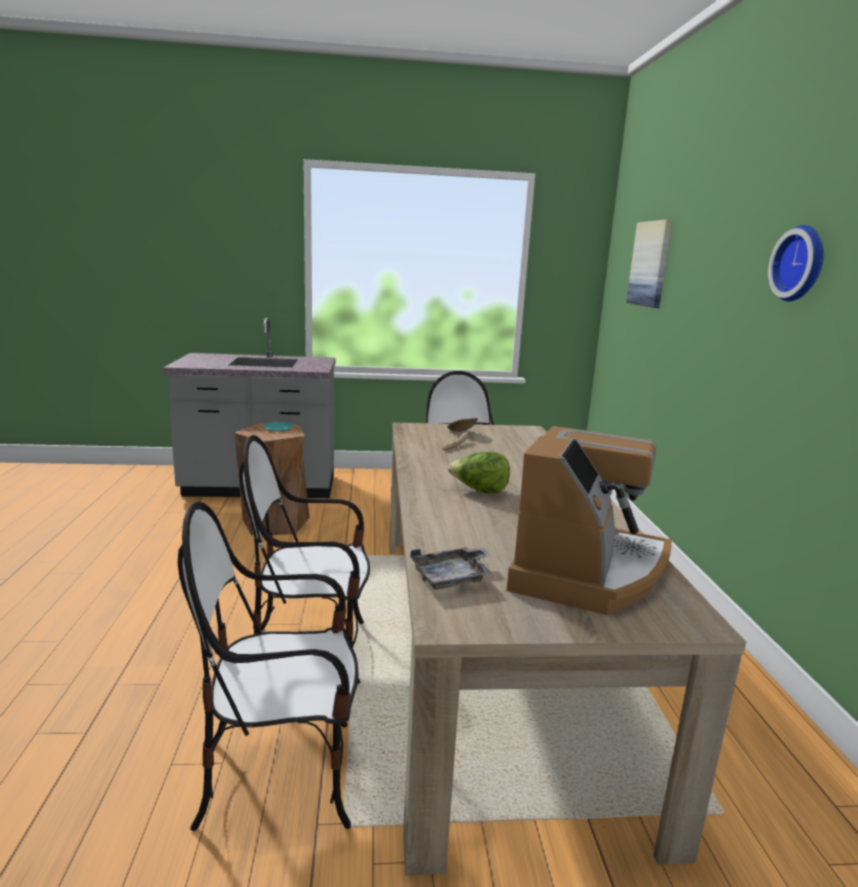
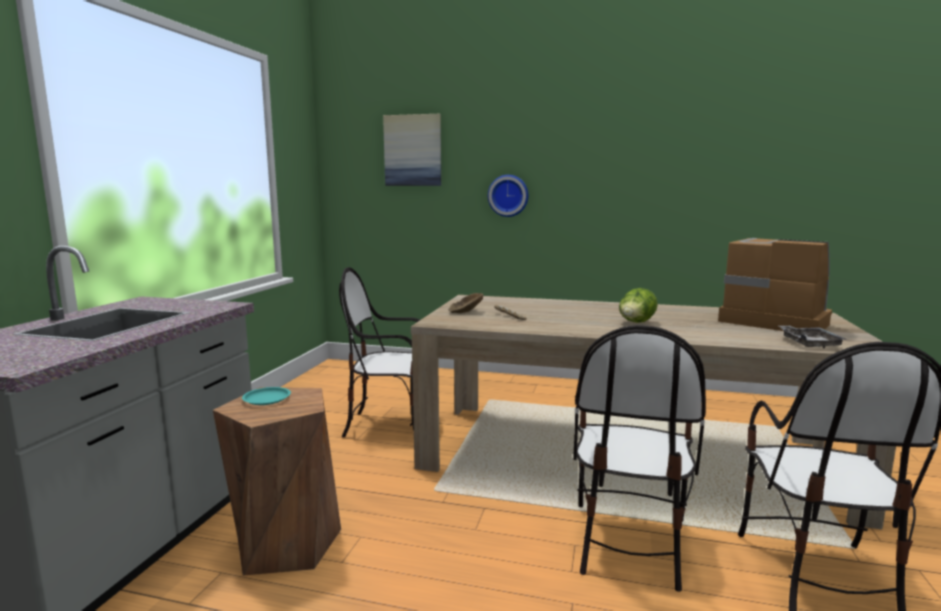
camera: 70 degrees left, 5 degrees down
wall clock [768,225,824,301] -> wall clock moved to [488,175,528,217]

